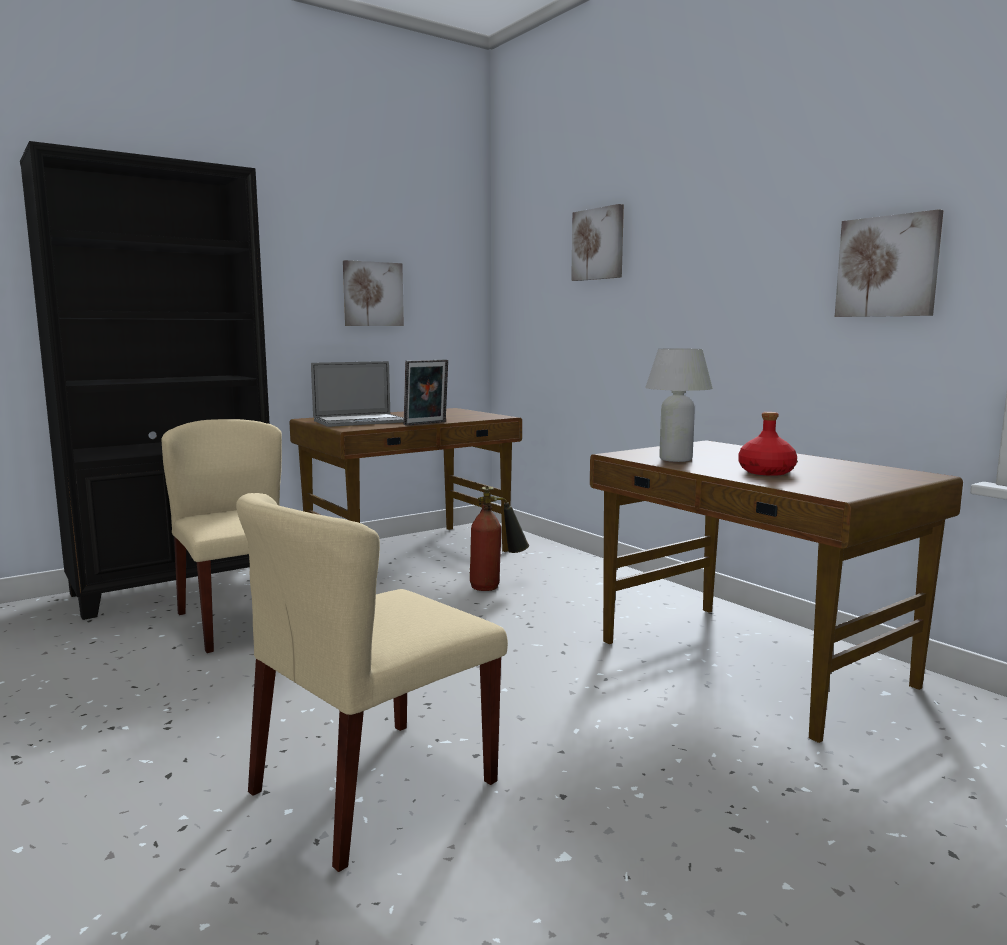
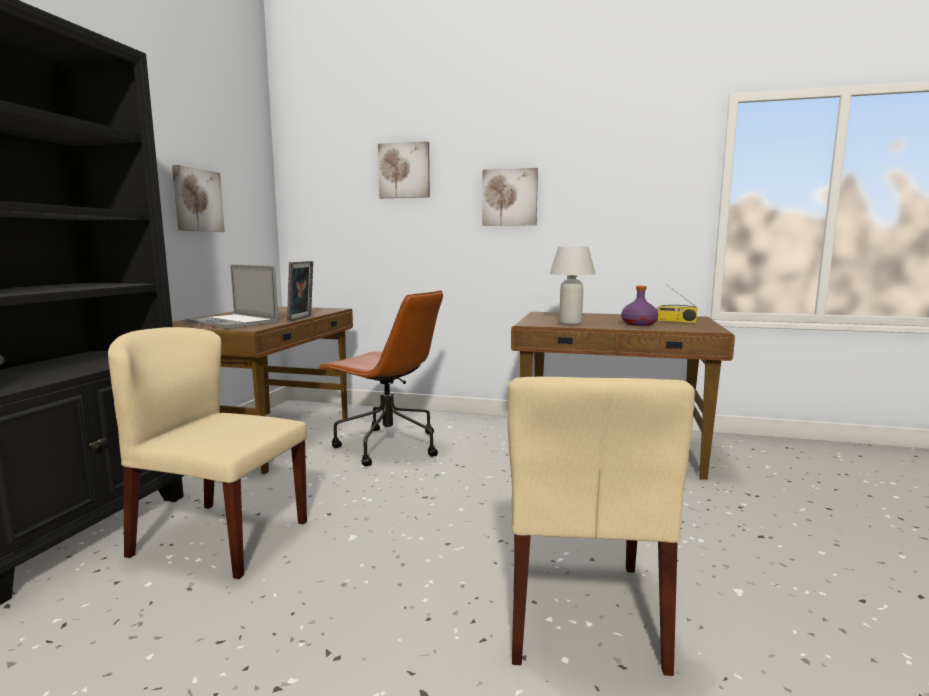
camera: 40 degrees left, 0 degrees up
laptop [311,361,404,427] -> laptop turned 105 degrees clockwise [185,264,278,329]
fire extinguisher [470,486,529,591] -> brown office chair [317,290,443,466]
red bottle [738,412,797,476] -> purple bottle [621,286,658,326]
picture [835,209,943,317] -> picture moved to [482,168,538,226]
none -> radio [657,284,698,323]

